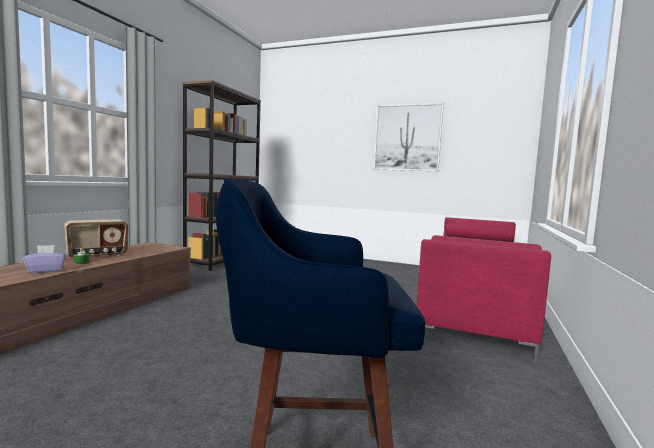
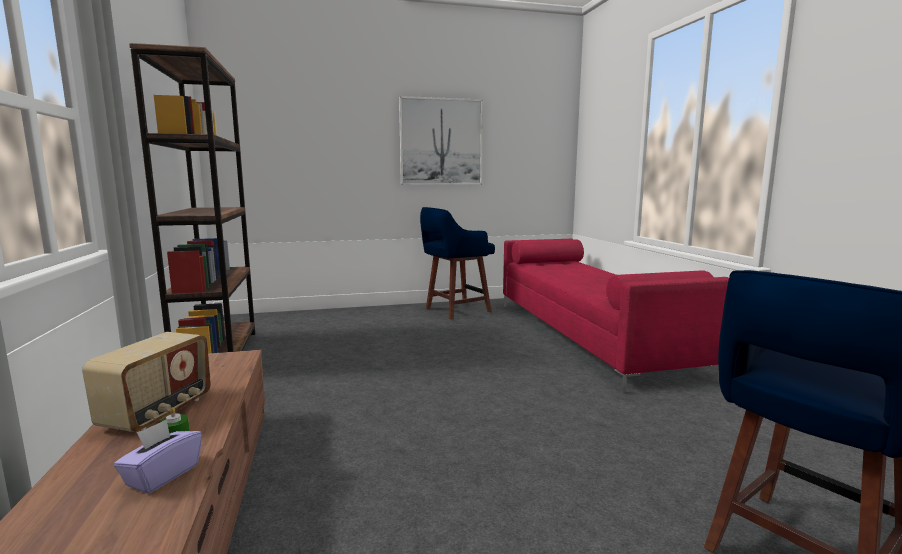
camera: 35 degrees left, 5 degrees up
none -> blue stool [420,207,495,319]

